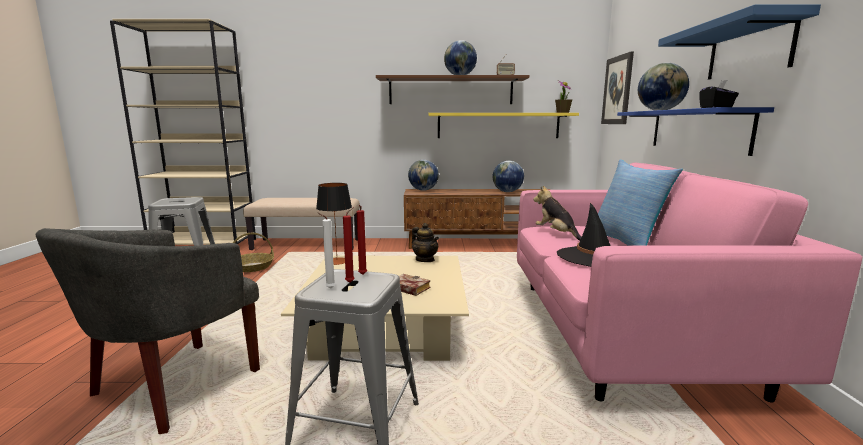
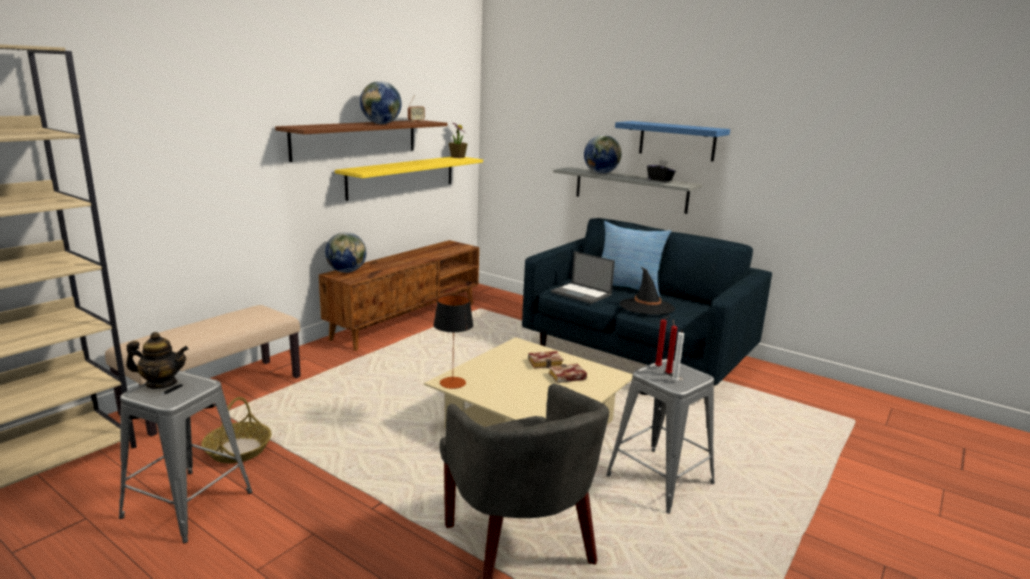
camera: 55 degrees left, 5 degrees up
teapot [412,223,439,262] -> teapot moved to [126,332,188,389]
globe [493,161,524,192] -> none
pink sofa [517,162,862,403] -> blue sofa [522,218,772,385]
plush toy [533,186,582,240] -> laptop [551,251,615,304]
picture [601,52,634,124] -> none
blue shelf [617,107,774,156] -> grey shelf [553,167,702,214]
none -> book [528,351,563,369]

